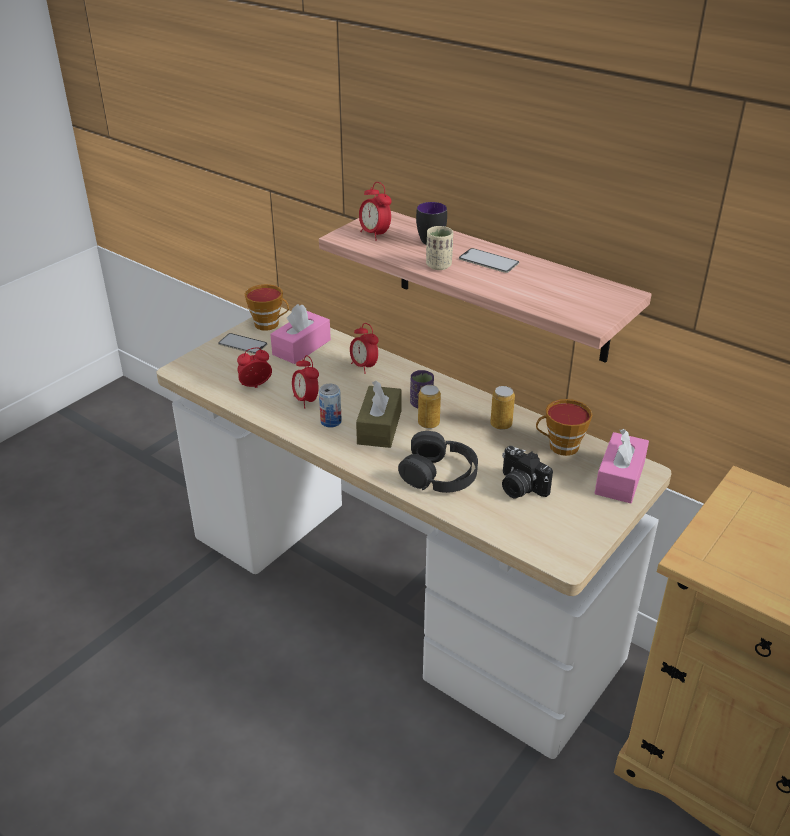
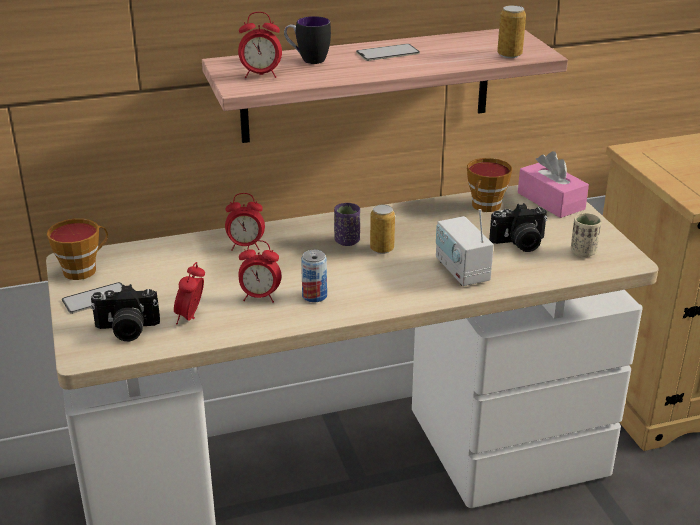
camera: 55 degrees left, 5 degrees down
pink tissue box [270,304,331,364] -> none
brown tissue box [356,381,402,448] -> none
black headphones [398,431,478,493] -> radio [436,209,494,286]
beige cup [426,226,453,270] -> beige cup moved to [571,213,601,257]
can [490,386,515,430] -> can moved to [497,5,526,58]
none -> camera [91,284,160,341]

